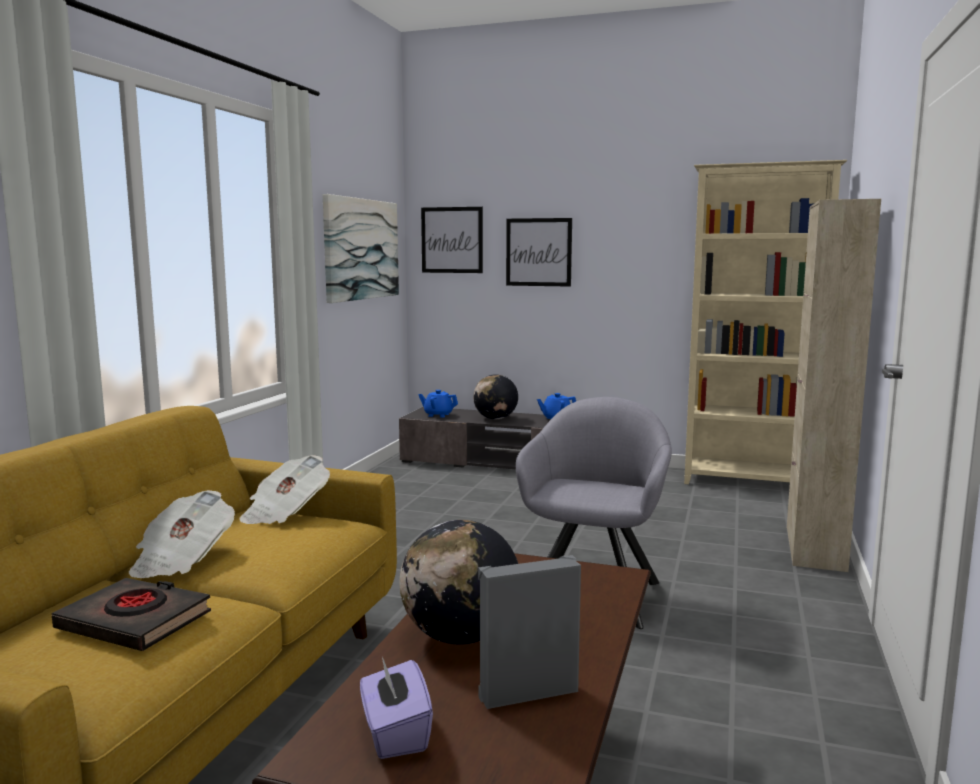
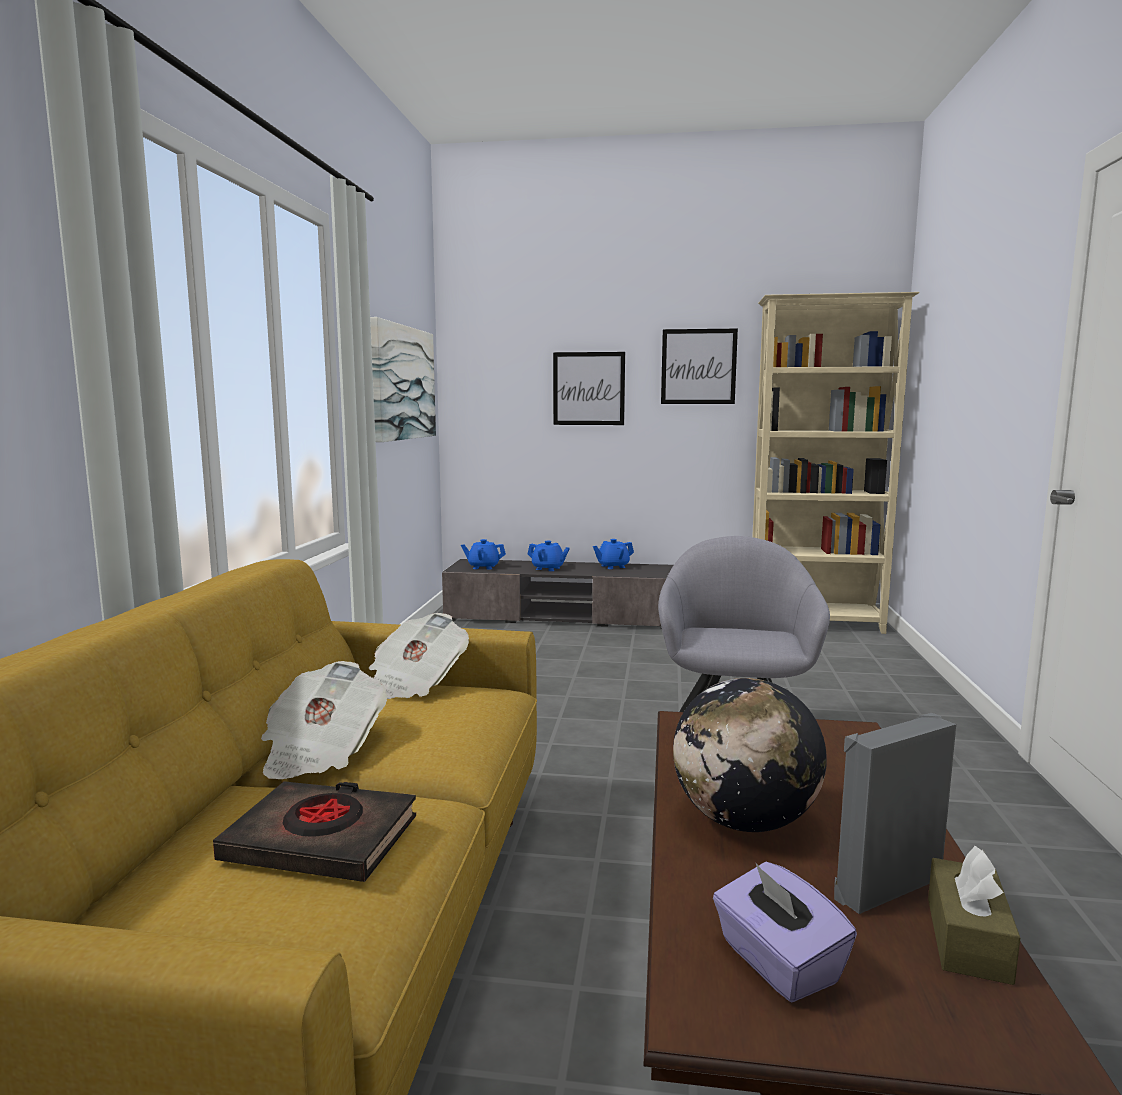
camera: 10 degrees left, 0 degrees up
picture [421,207,483,273] -> picture moved to [661,329,738,404]
globe [473,374,518,419] -> blue teapot [528,541,570,571]
beige cabinet [787,199,881,572] -> none
none -> brown tissue box [928,846,1020,985]

